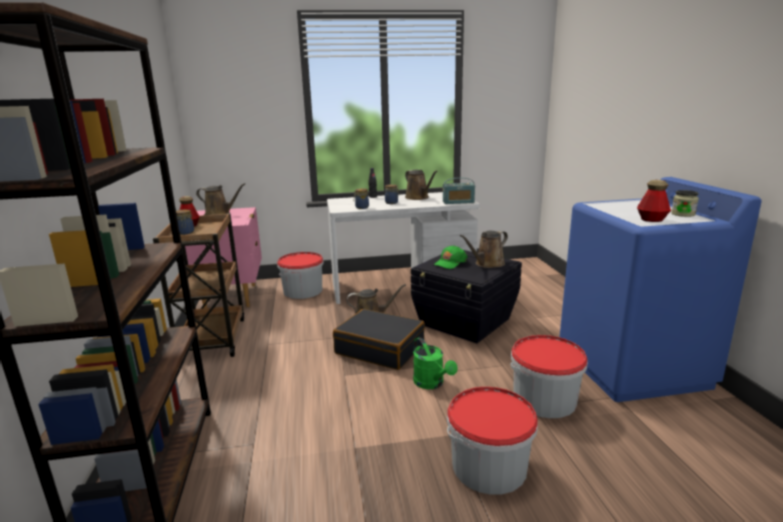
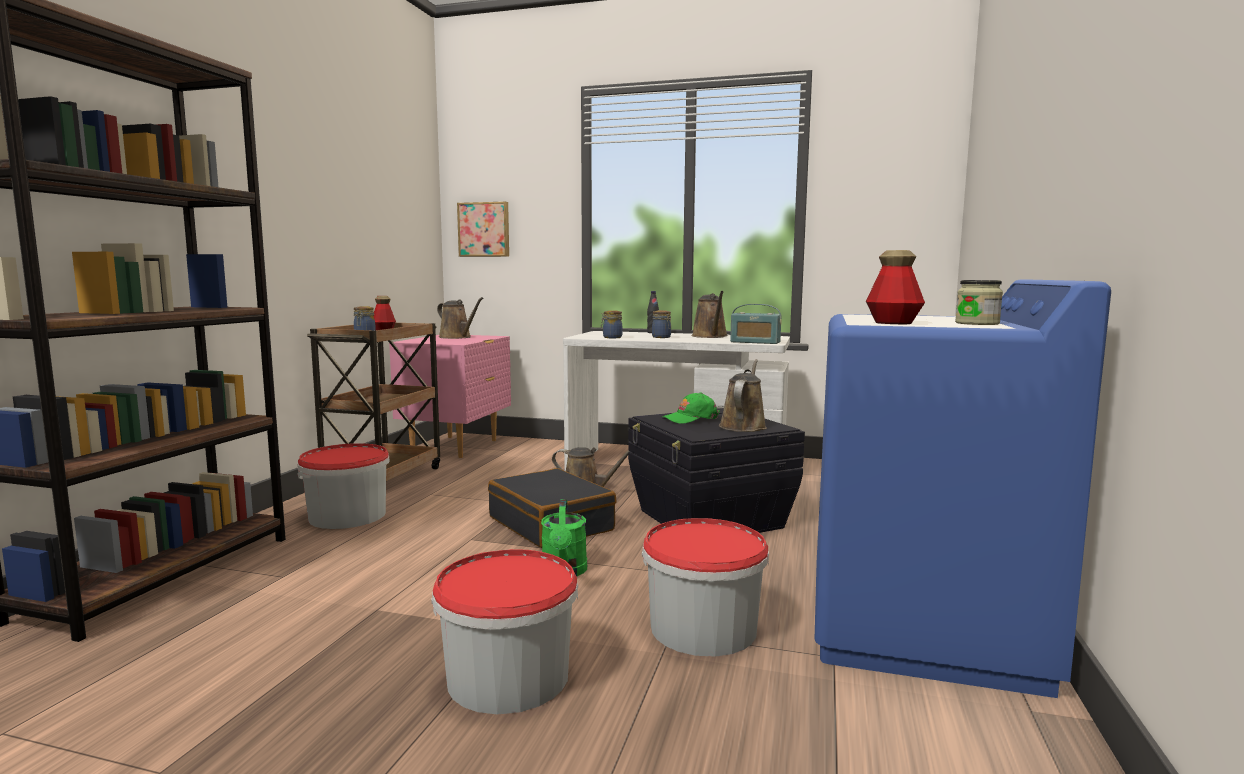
camera: 25 degrees right, 10 degrees down
bucket [277,252,324,299] -> bucket moved to [297,443,390,529]
brown watering can [460,231,508,268] -> brown watering can turned 120 degrees clockwise [719,359,767,432]
none -> picture [457,202,509,257]

